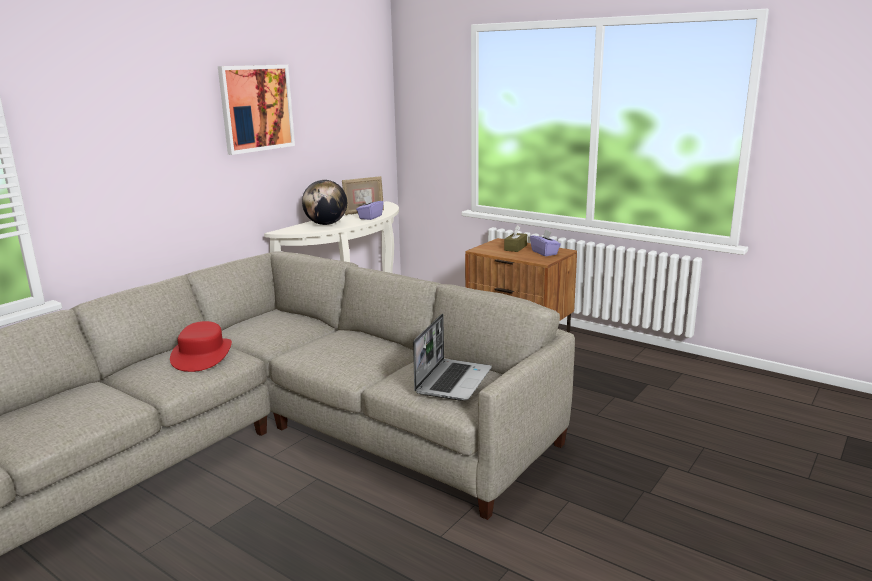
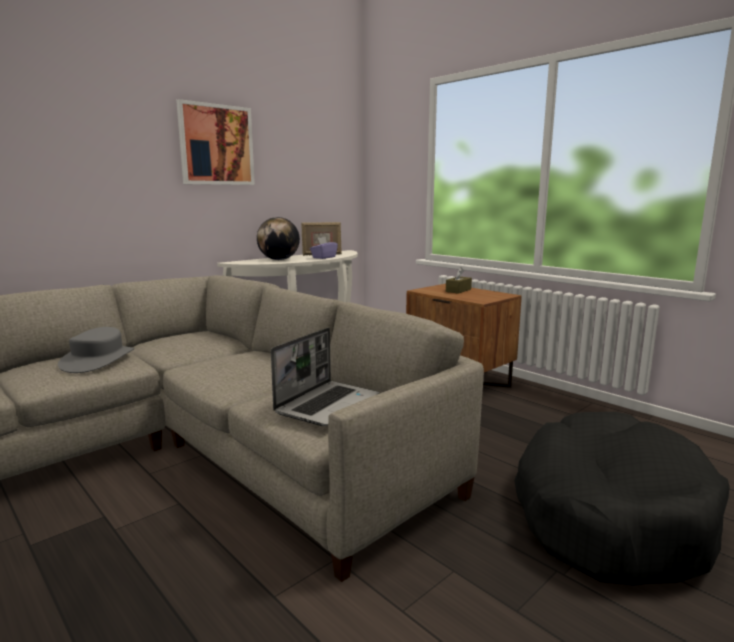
camera: 10 degrees right, 5 degrees down
red hat [170,321,232,372] -> grey hat [58,327,134,373]
purple tissue box [530,229,561,256] -> none
none -> black dog bed [514,412,730,586]

